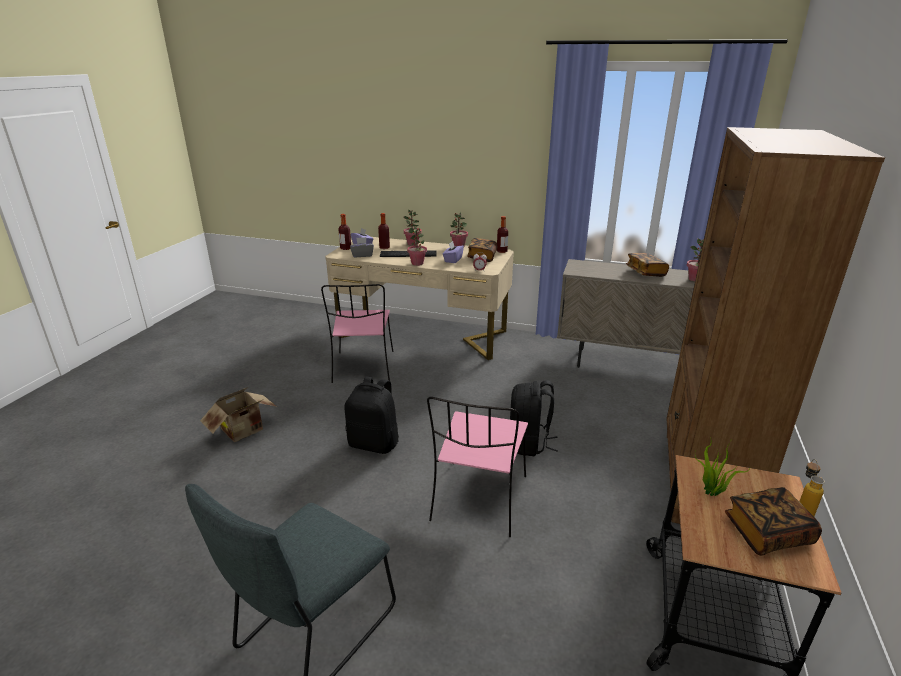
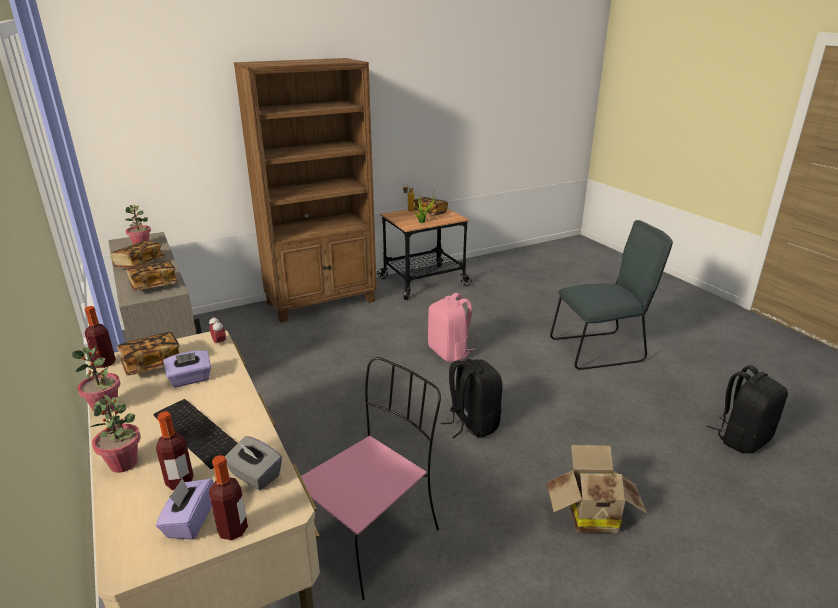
camera: 135 degrees left, 0 degrees up
potted plant [407,227,427,266] -> none
pink chair [427,397,528,537] -> pink backpack [428,293,476,362]
black backpack [510,380,558,456] -> black backpack moved to [707,365,788,454]
none -> book [126,261,178,291]

